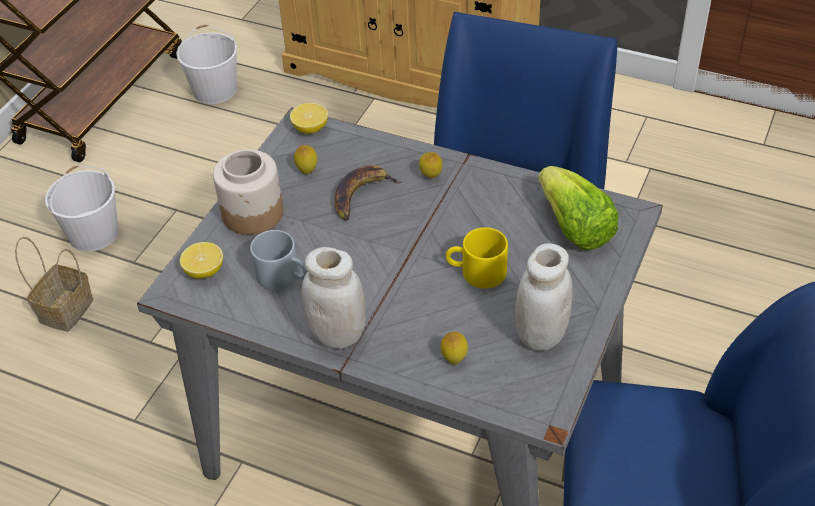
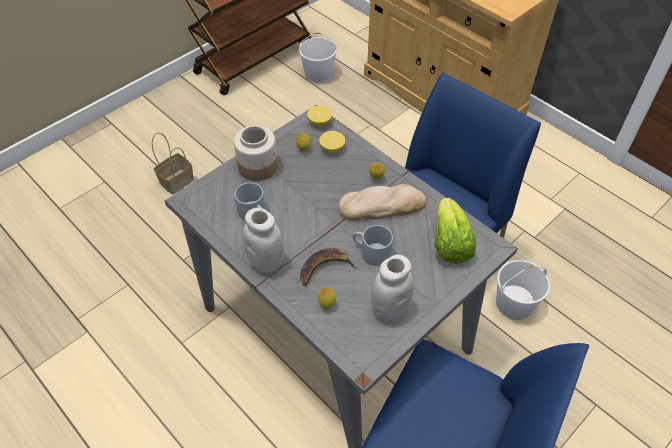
camera: 20 degrees right, 5 degrees up
white bucket [45,165,119,252] -> white bucket moved to [496,260,550,320]
lemon [180,242,223,279] -> lemon moved to [319,131,345,153]
banana [334,165,402,220] -> banana moved to [300,248,356,286]
yellow mug [446,227,508,289] -> grey mug [353,225,393,266]
none -> bread [339,184,426,220]

